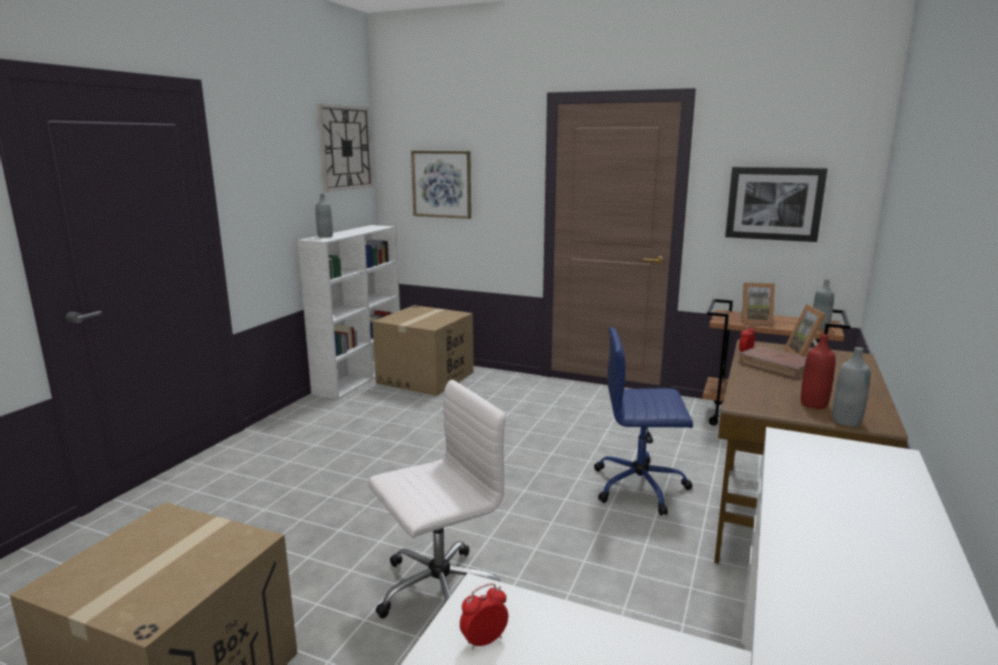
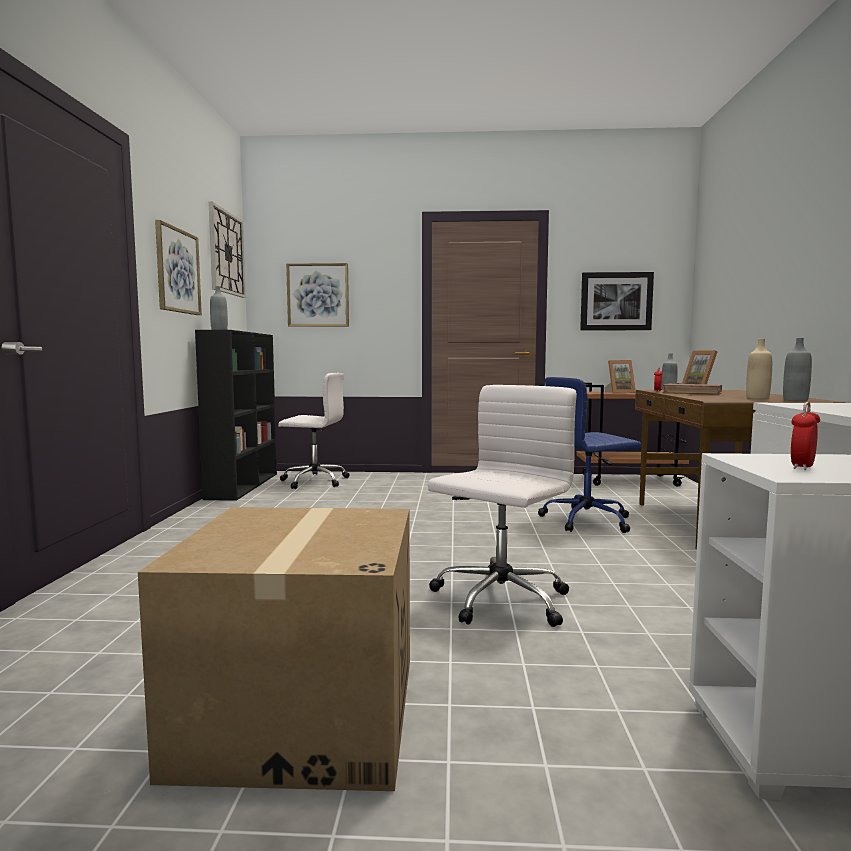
camera: 20 degrees left, 10 degrees down
white bookcase [298,225,400,399] -> black bookcase [195,330,277,501]
cardboard box [372,305,474,396] -> white office chair [278,372,350,489]
red bottle [801,334,836,409] -> beige bottle [746,339,772,399]
none -> picture [155,220,202,315]

